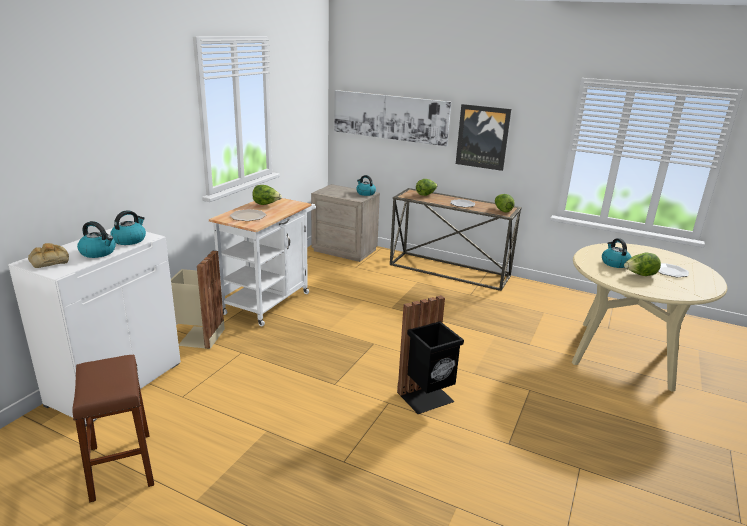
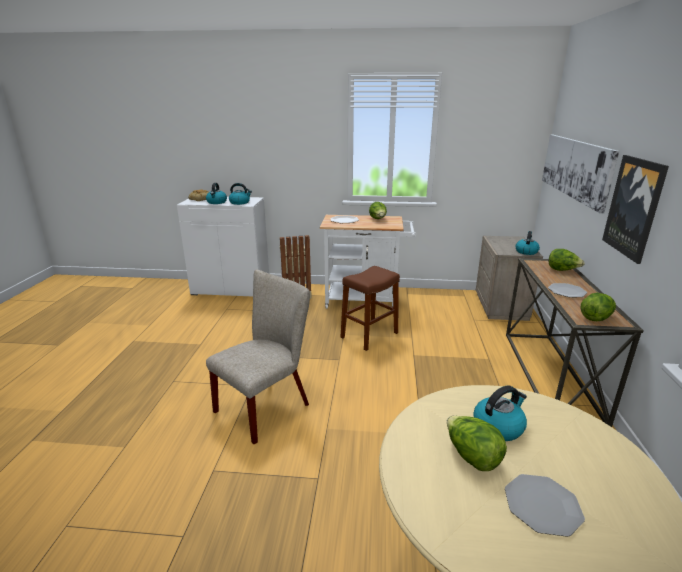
camera: 70 degrees right, 0 degrees up
brown stool [72,355,154,502] -> brown stool moved to [340,266,400,351]
black trash can [397,295,464,414] -> beige chair [206,270,310,444]

